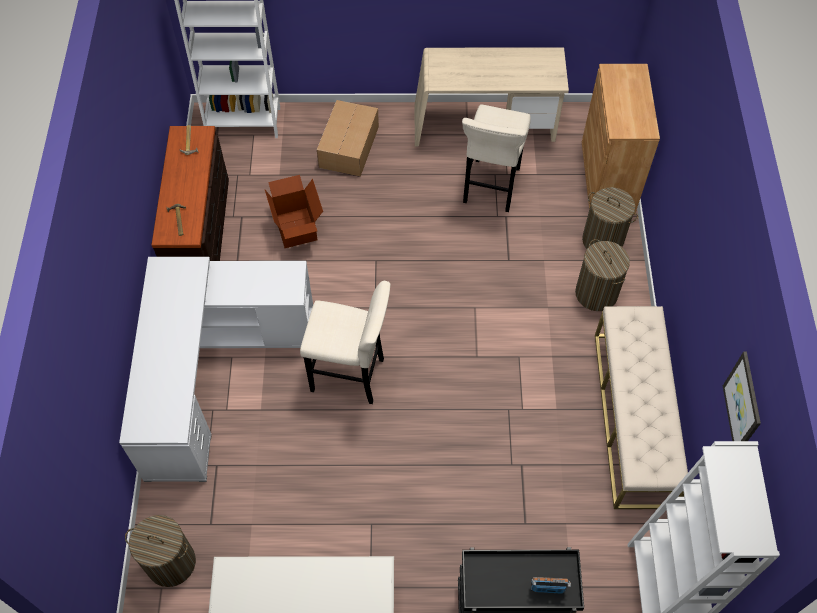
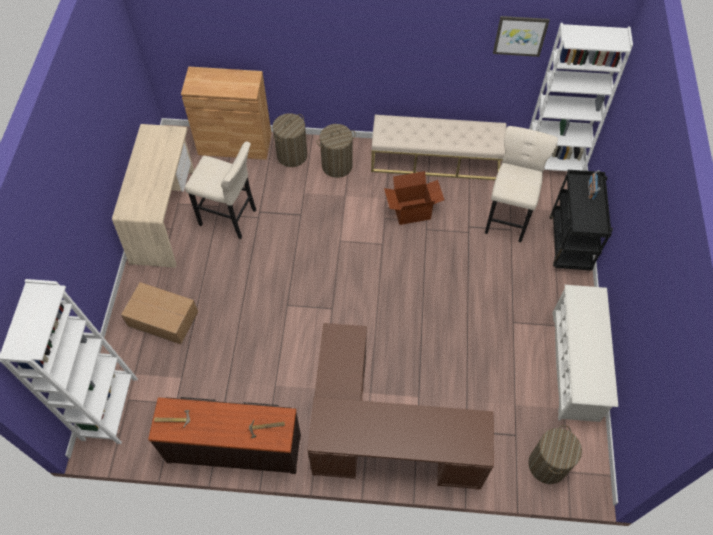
camera: 85 degrees left, 0 degrees up
white desk [119,257,313,482] -> brown desk [308,323,494,490]
cardboard box [265,175,323,248] -> cardboard box moved to [384,171,444,225]
beige stool [300,281,390,404] -> beige stool moved to [485,126,558,242]

